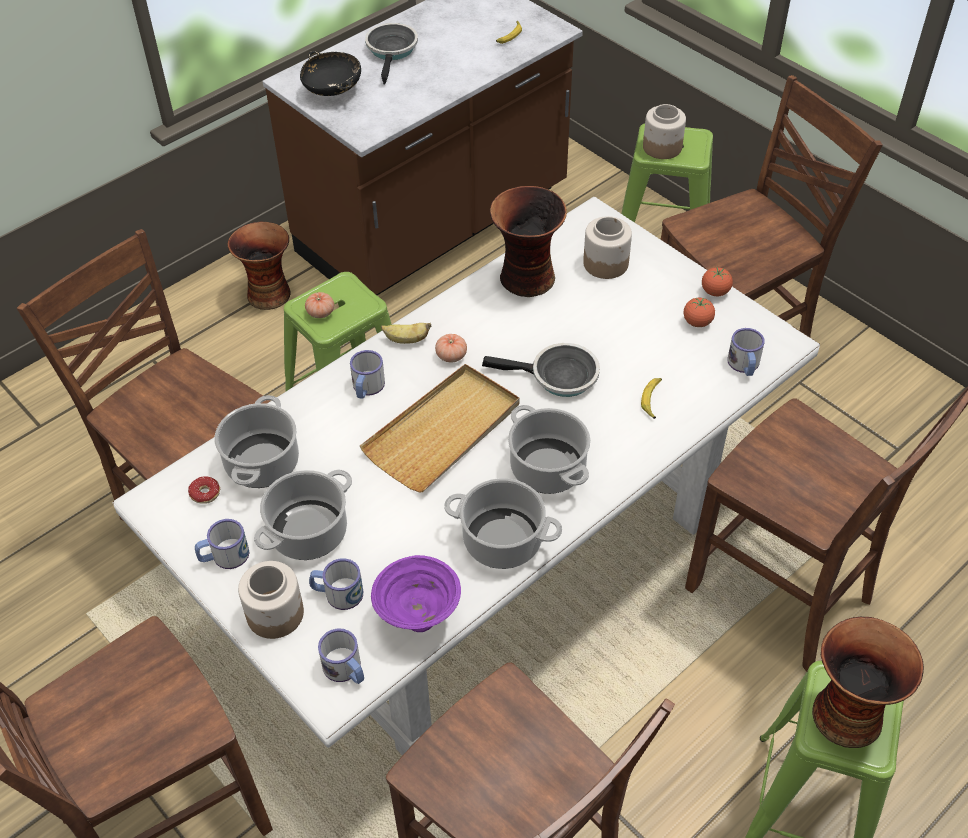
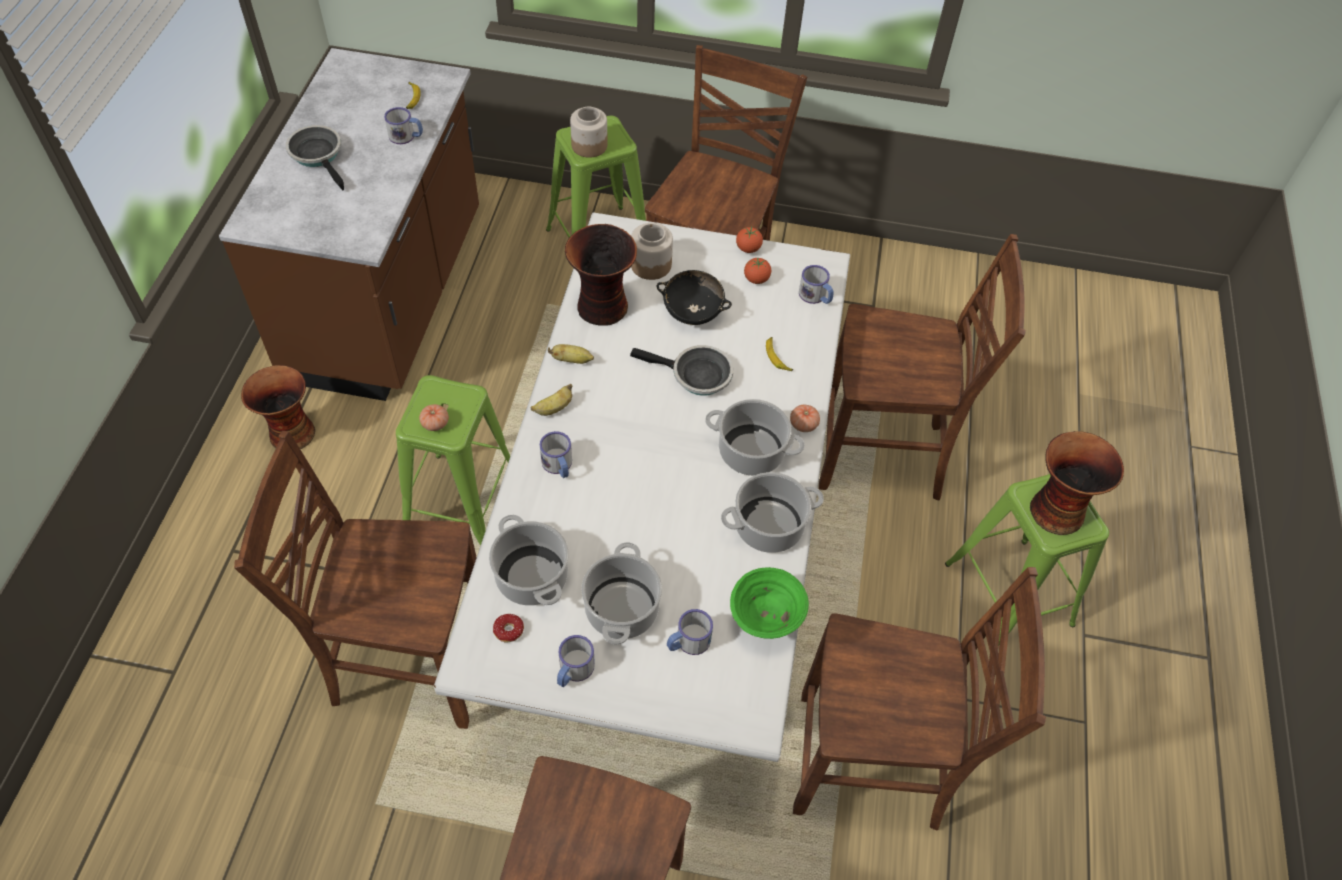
camera: 40 degrees left, 5 degrees up
jar [238,561,304,639] -> none
black bowl [300,51,361,96] -> black bowl moved to [657,270,732,325]
mug [318,628,364,684] -> mug moved to [384,107,423,144]
beige tray [360,364,520,492] -> none
purple bowl [371,555,461,632] -> green bowl [730,567,809,639]
tomato [435,334,467,363] -> tomato moved to [790,405,820,432]
frying pan [482,343,600,397] -> frying pan turned 45 degrees clockwise [630,345,733,396]
none -> banana [548,344,594,364]

